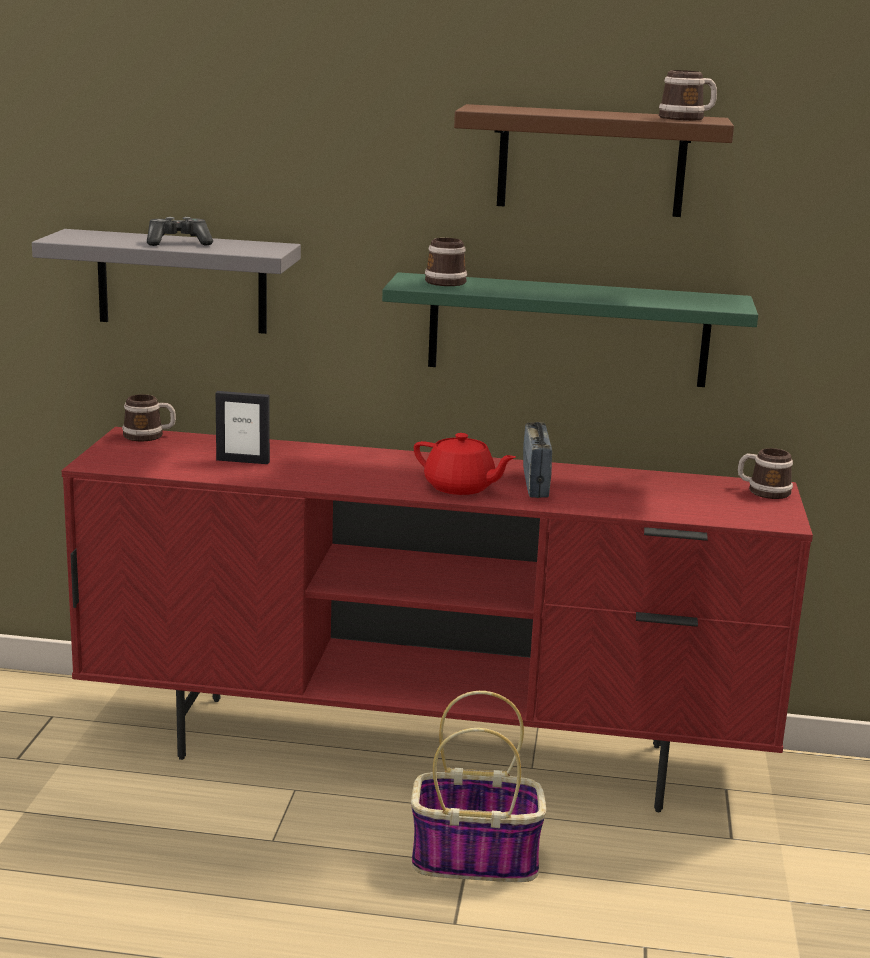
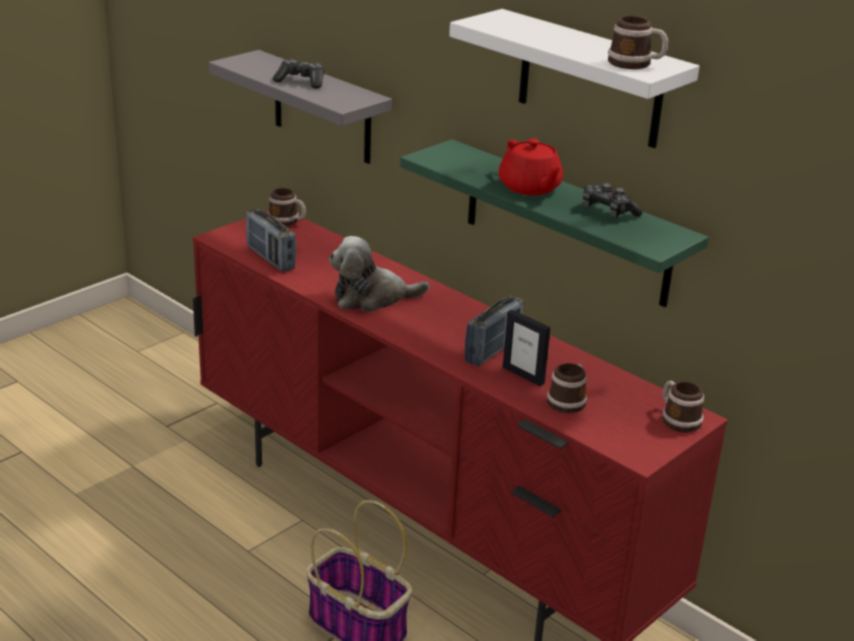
camera: 35 degrees right, 10 degrees up
picture frame [216,391,270,464] -> picture frame moved to [503,309,550,386]
red teapot [414,433,516,495] -> red teapot moved to [498,139,563,195]
mug [425,238,467,286] -> mug moved to [547,363,587,413]
brown shelf [454,104,734,217] -> white shelf [449,9,699,148]
none -> radio [246,209,296,272]
none -> plush toy [329,236,429,312]
none -> game controller [583,183,643,218]

